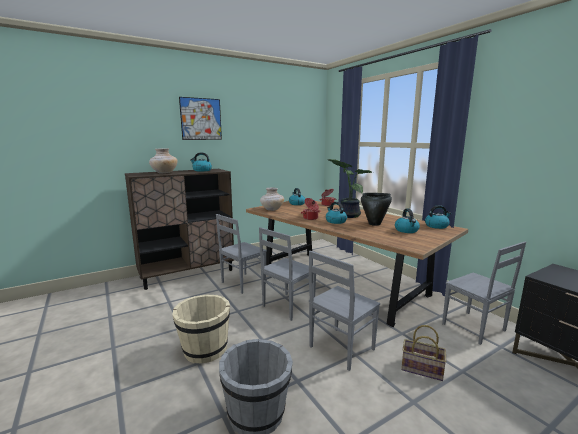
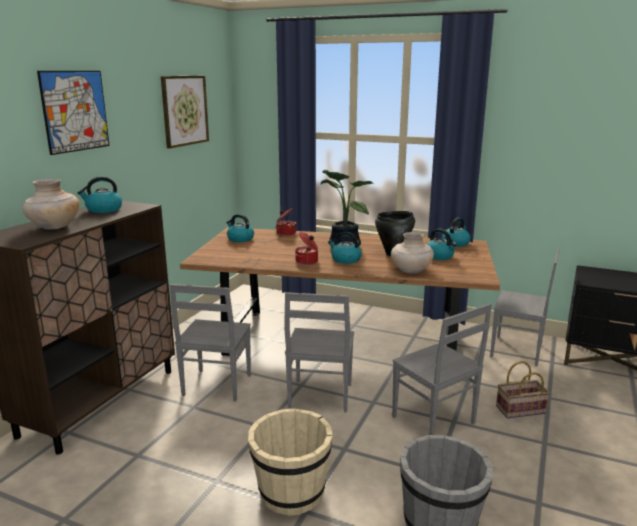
camera: 35 degrees left, 5 degrees up
beige vase [260,188,284,211] -> beige vase moved to [391,232,434,274]
grey chair [309,251,380,371] -> grey chair turned 45 degrees counterclockwise [392,304,492,435]
none -> picture [161,76,209,148]

